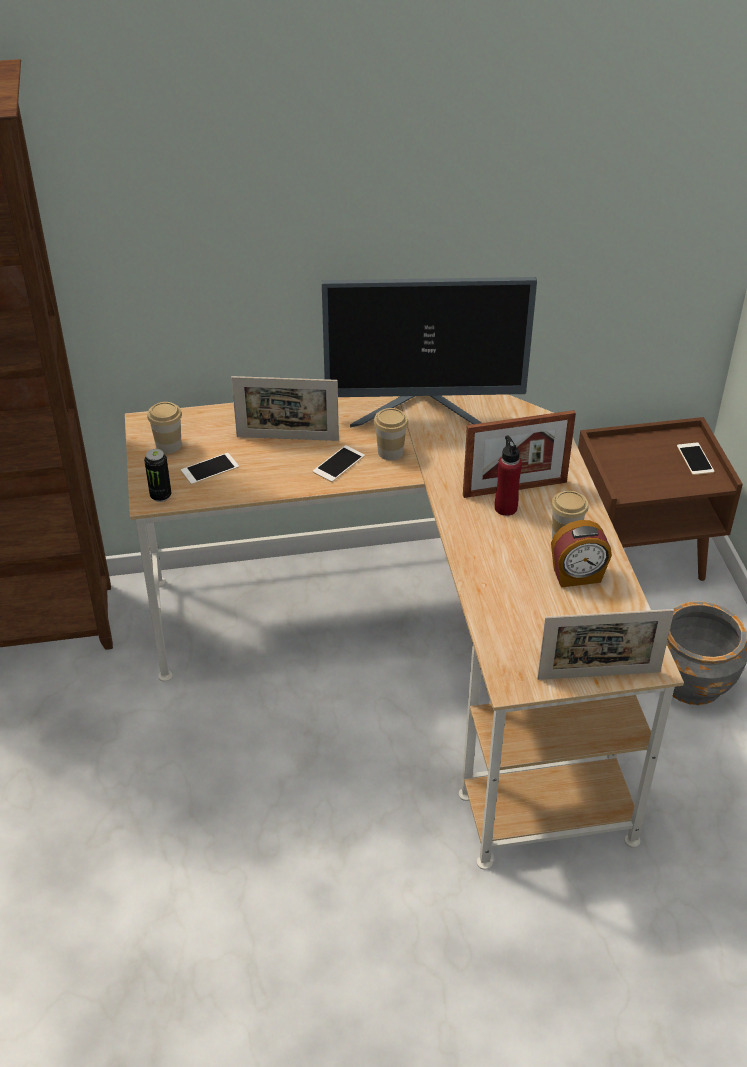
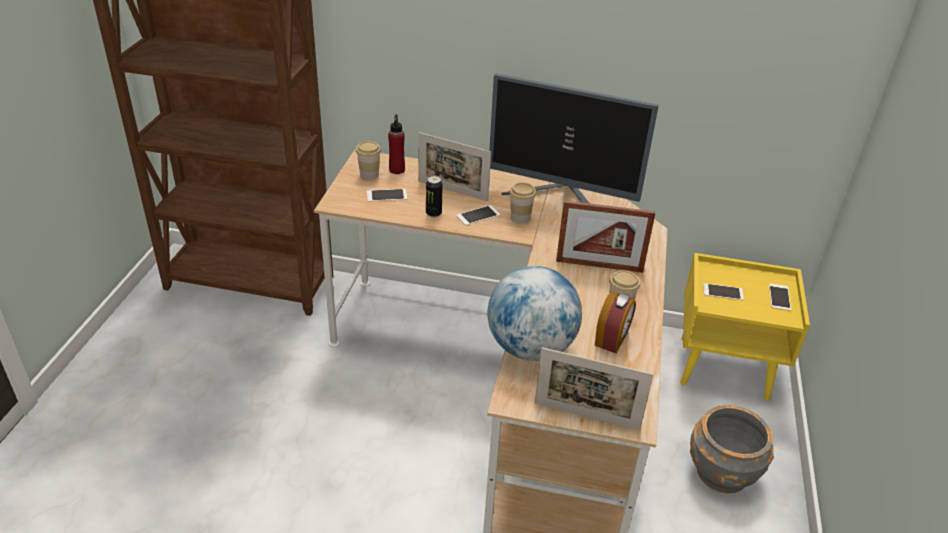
camera: 20 degrees right, 5 degrees down
can [144,449,171,502] -> can moved to [426,176,443,218]
red bottle [495,435,522,516] -> red bottle moved to [388,114,405,174]
alarm clock [551,520,612,587] -> alarm clock turned 75 degrees counterclockwise [595,291,636,353]
brown nightstand [578,417,743,581] -> yellow nightstand [680,253,810,401]
none -> globe [488,266,582,361]
none -> phone [703,283,744,301]

